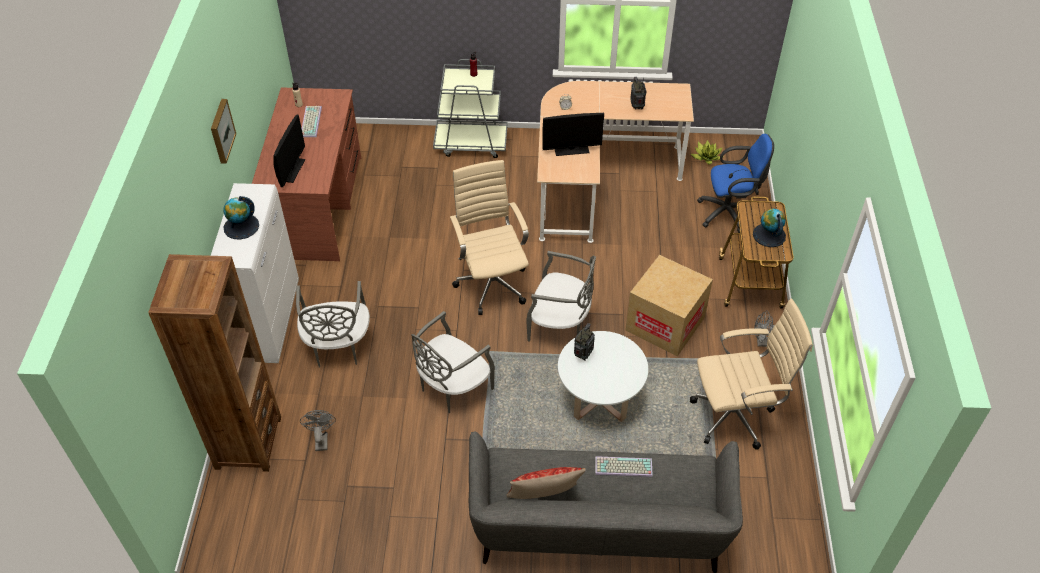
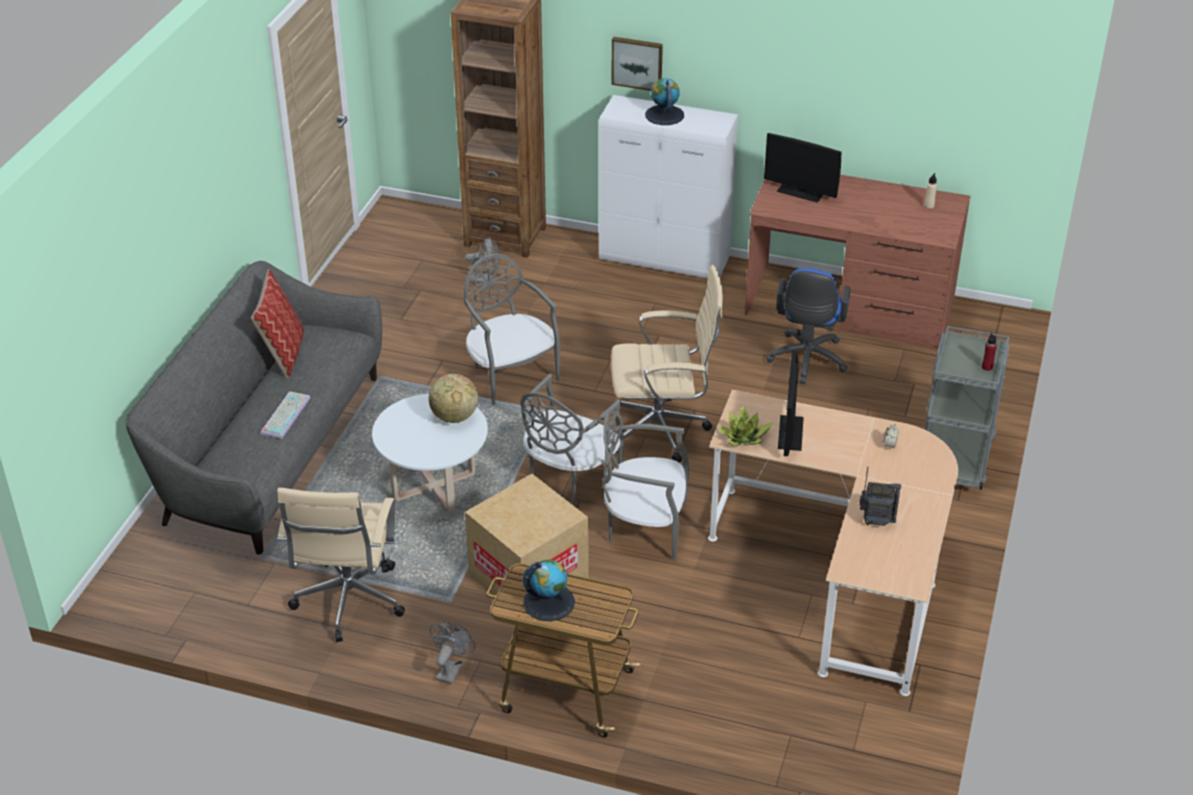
camera: 105 degrees right, 10 degrees down
picture [211,99,236,164] -> picture moved to [611,37,663,91]
grey chair [296,281,370,368] -> grey chair moved to [603,410,689,561]
keyboard [302,106,322,137] -> none
radio [574,323,595,361] -> globe [428,374,478,423]
potted plant [691,140,723,165] -> potted plant moved to [718,405,773,446]
blue office chair [697,134,774,233] -> blue office chair moved to [766,268,851,384]

